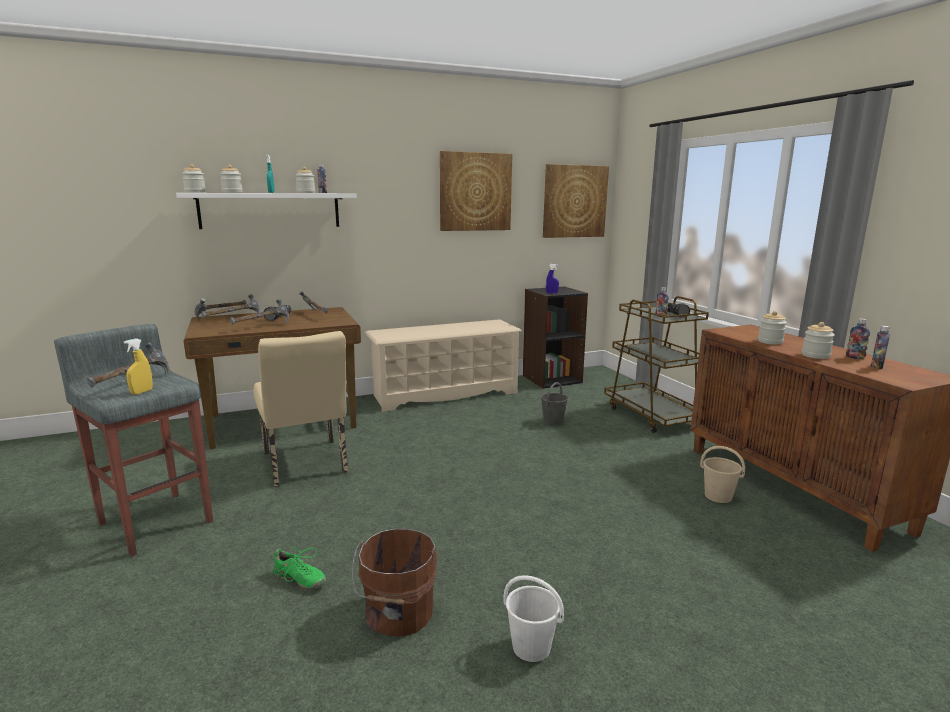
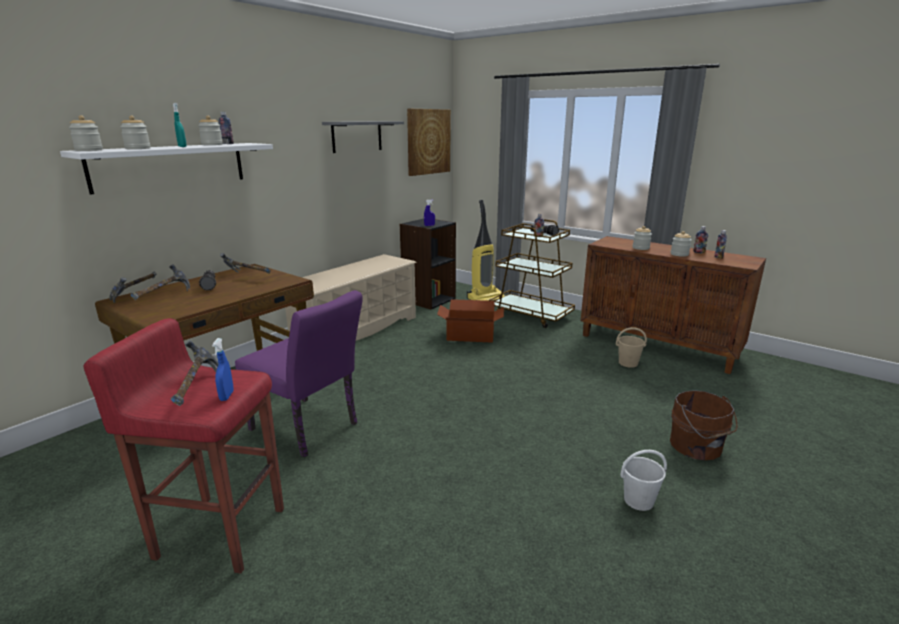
camera: 30 degrees left, 5 degrees up
grey stool [54,324,213,557] -> red stool [83,318,284,574]
yellow spray bottle [124,338,153,395] -> blue spray bottle [212,338,234,401]
hammer [230,299,289,325] -> none
beige chair [254,331,348,487] -> purple chair [235,290,363,457]
green shoe [272,546,326,590] -> none
brown bucket [352,529,437,636] -> brown bucket moved to [670,390,737,460]
picture [440,151,513,231] -> grey shelf [322,121,404,153]
grey bucket [541,382,568,425] -> cardboard box [437,299,504,343]
none -> vacuum cleaner [467,200,506,301]

